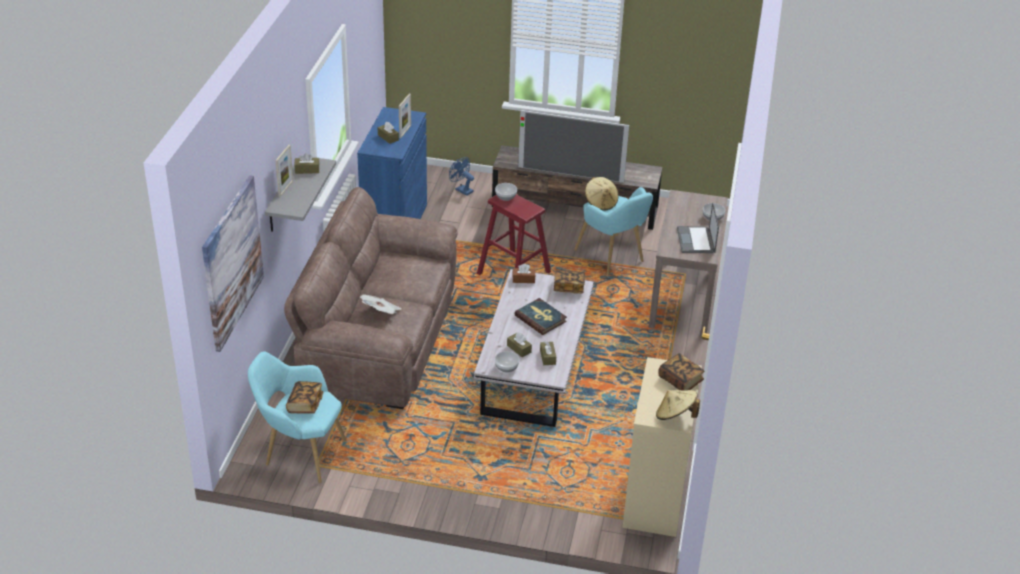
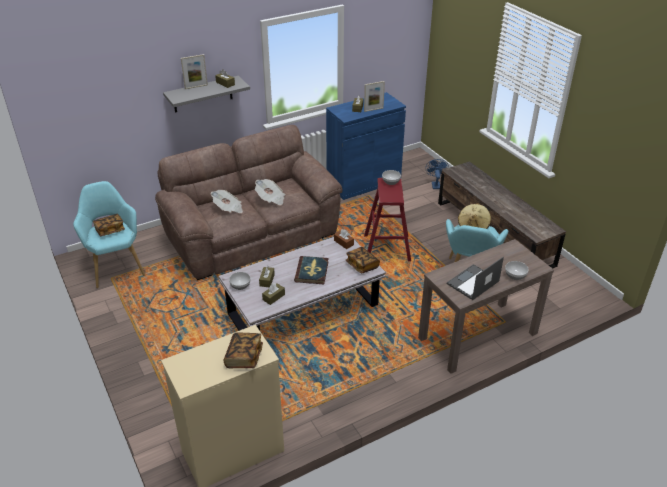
camera: 50 degrees right, 0 degrees up
picture [202,175,264,352] -> none
television [518,110,629,183] -> none
beige hat [656,390,700,420] -> none
none -> newspaper [255,179,285,206]

